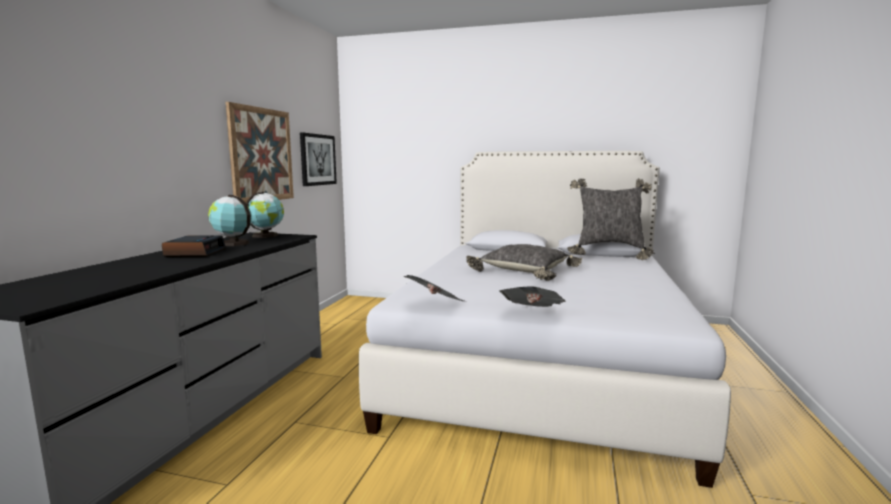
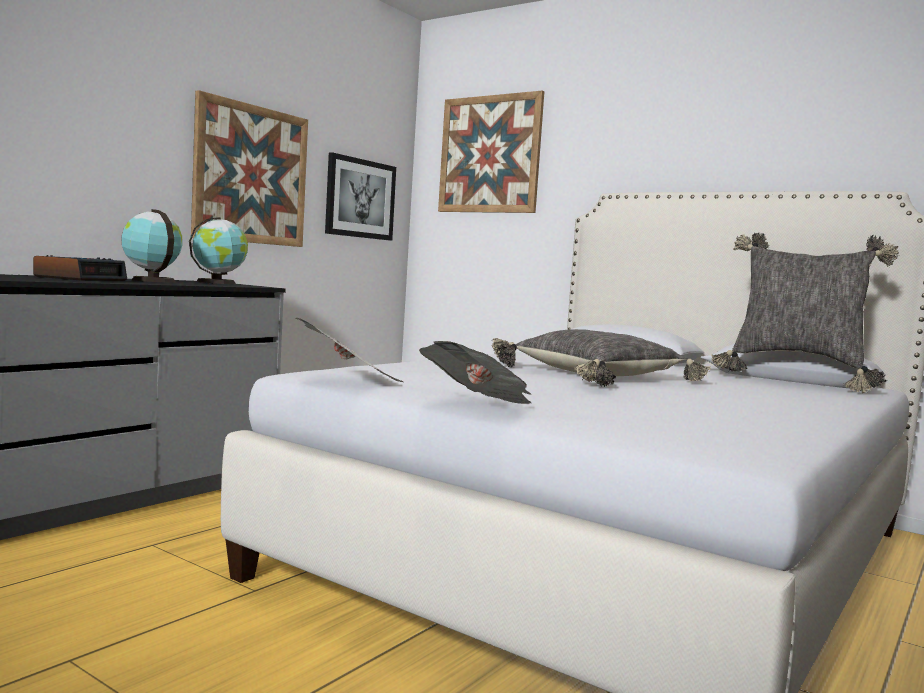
camera: 20 degrees right, 5 degrees down
none -> picture [438,91,544,213]

